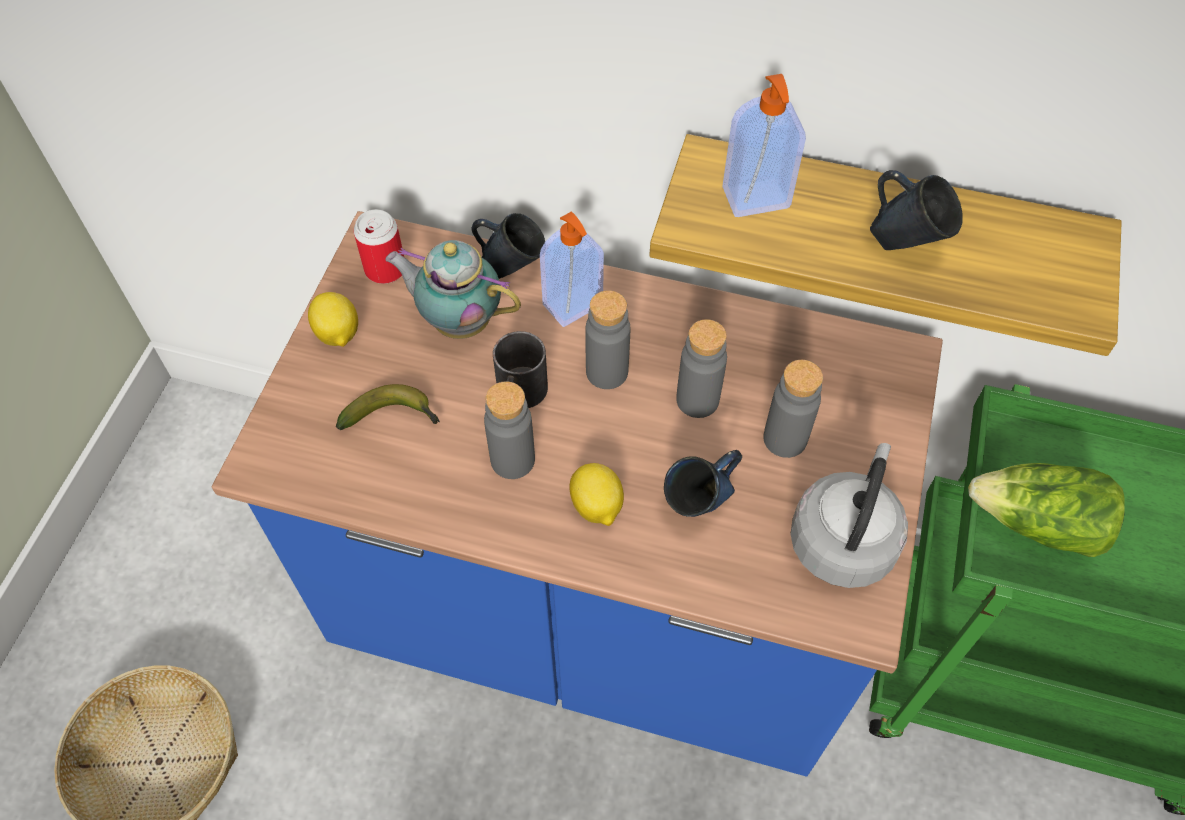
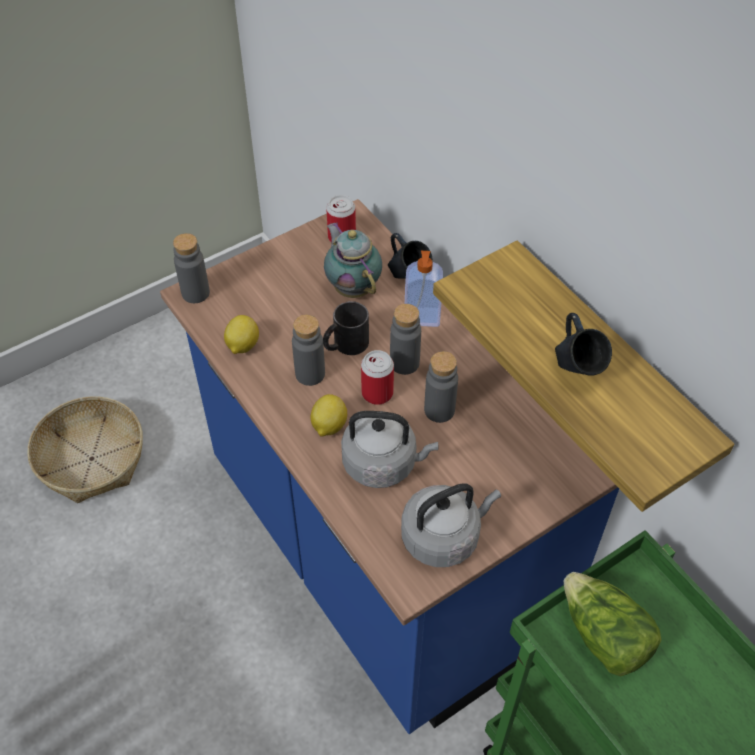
camera: 40 degrees right, 5 degrees down
lemon [308,292,358,347] -> lemon moved to [224,315,259,354]
banana [336,384,440,430] -> none
blue mug [664,450,742,517] -> grey kettle [341,411,438,488]
soap dispenser [722,74,806,217] -> none
grey bottle [763,360,823,458] -> grey bottle moved to [173,233,210,303]
none -> can [361,350,394,405]

